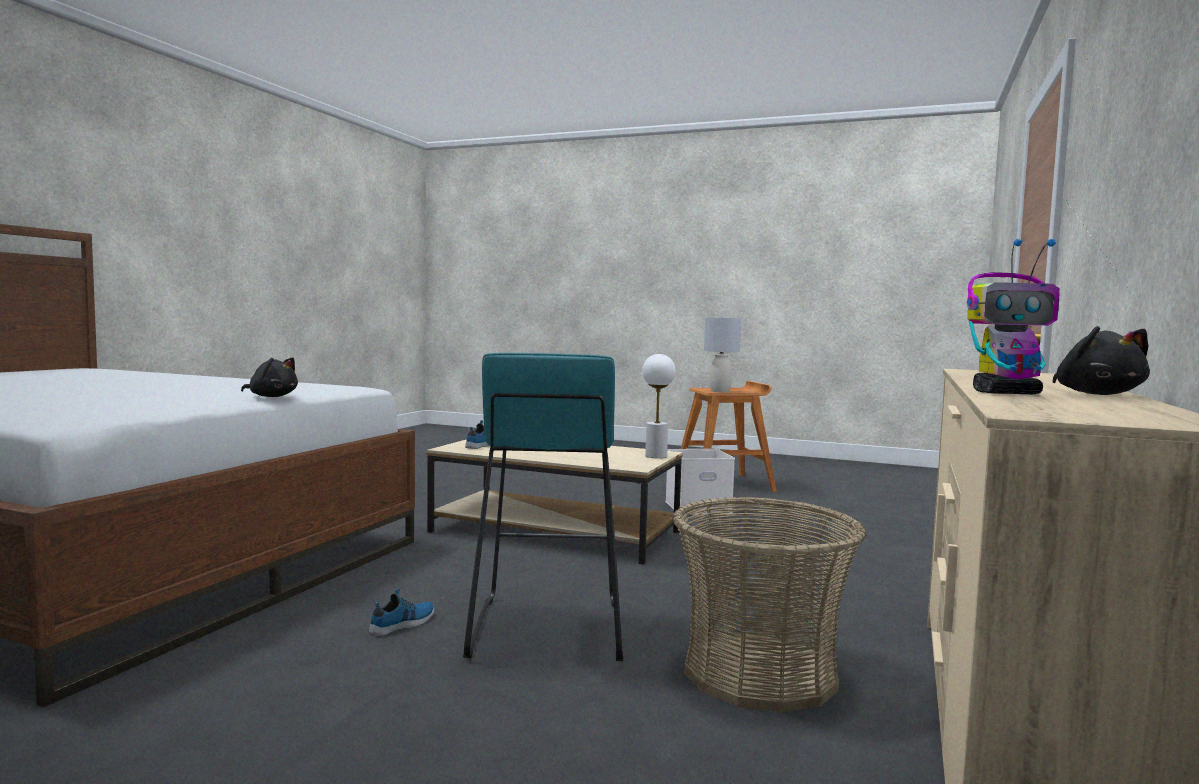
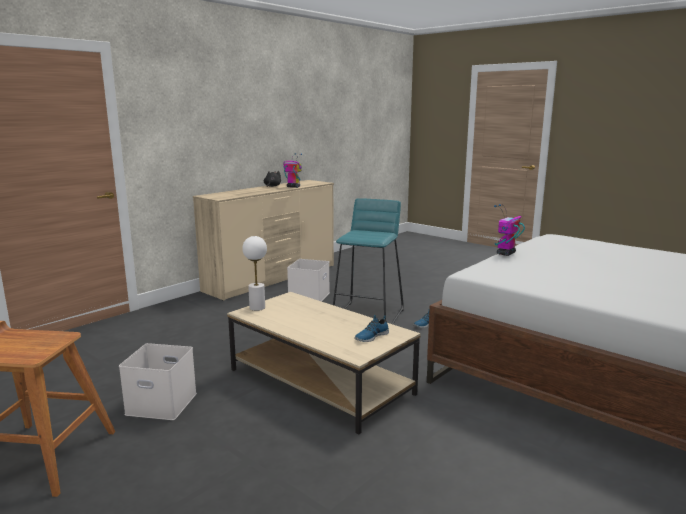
camera: 160 degrees left, 10 degrees up
black plush toy [241,357,298,397] -> toy robot [494,204,525,256]
basket [672,497,867,713] -> white storage box [287,259,330,302]
grey table lamp [704,317,741,393] -> none

